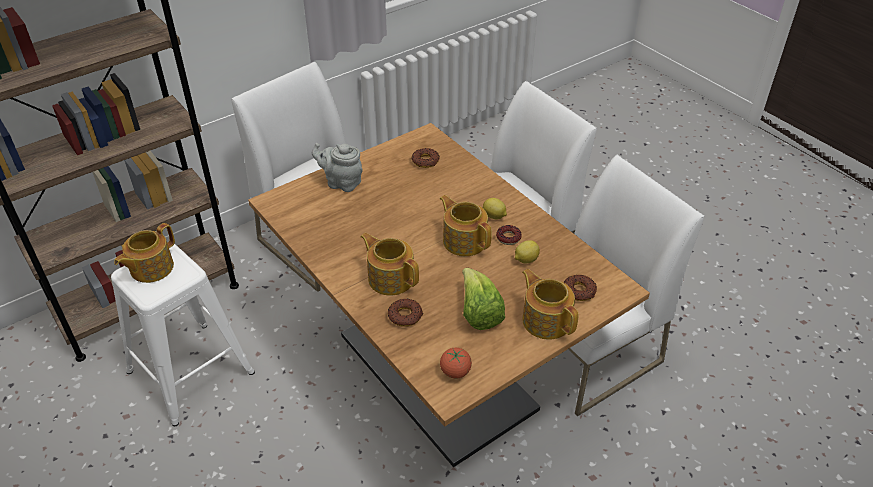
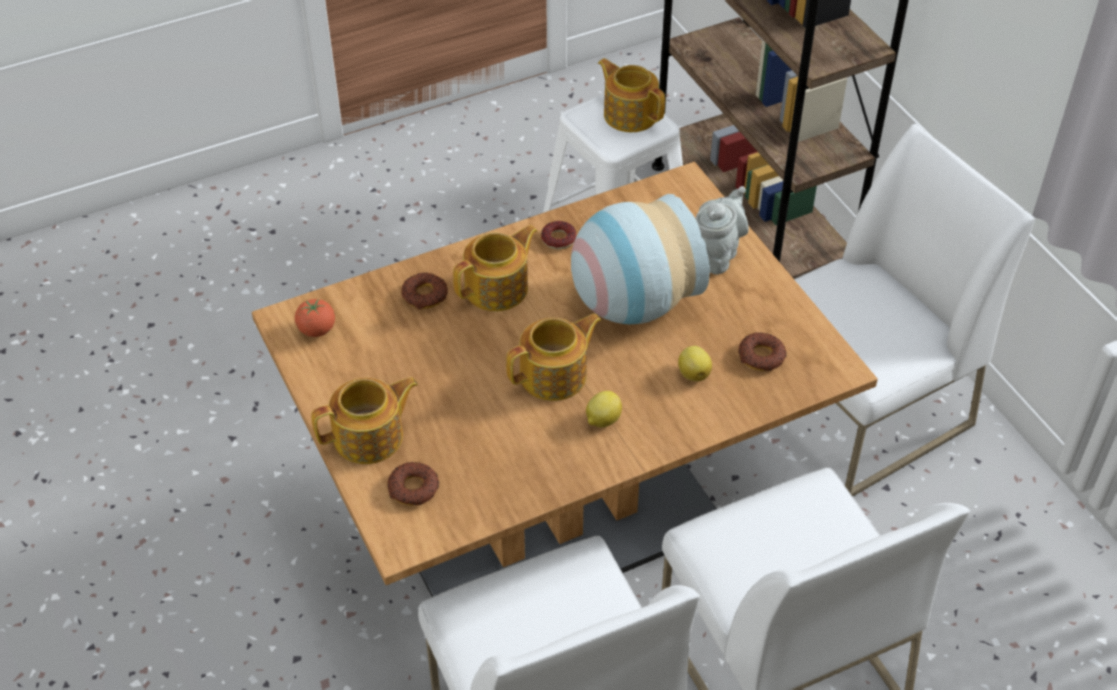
camera: 100 degrees right, 5 degrees up
lettuce [462,268,505,330] -> none
donut [496,225,522,245] -> donut moved to [541,221,577,250]
lemon [515,240,540,263] -> lemon moved to [678,346,712,381]
none -> vase [571,194,710,324]

